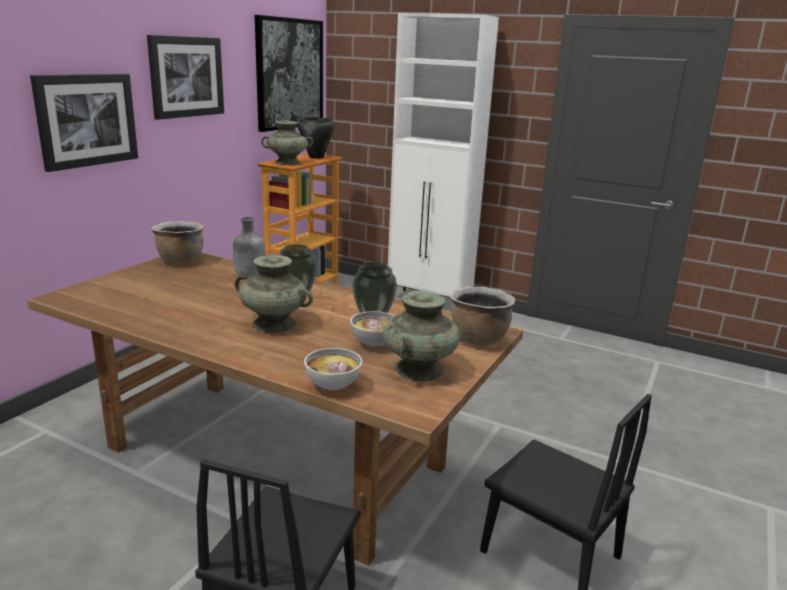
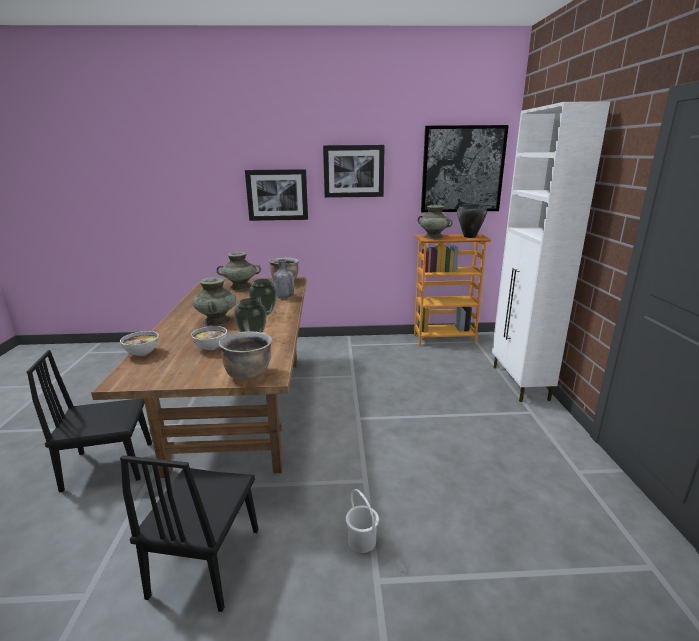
camera: 60 degrees right, 0 degrees up
turquoise vase [383,291,460,381] -> turquoise vase moved to [216,252,261,290]
none -> white bucket [346,489,379,553]

